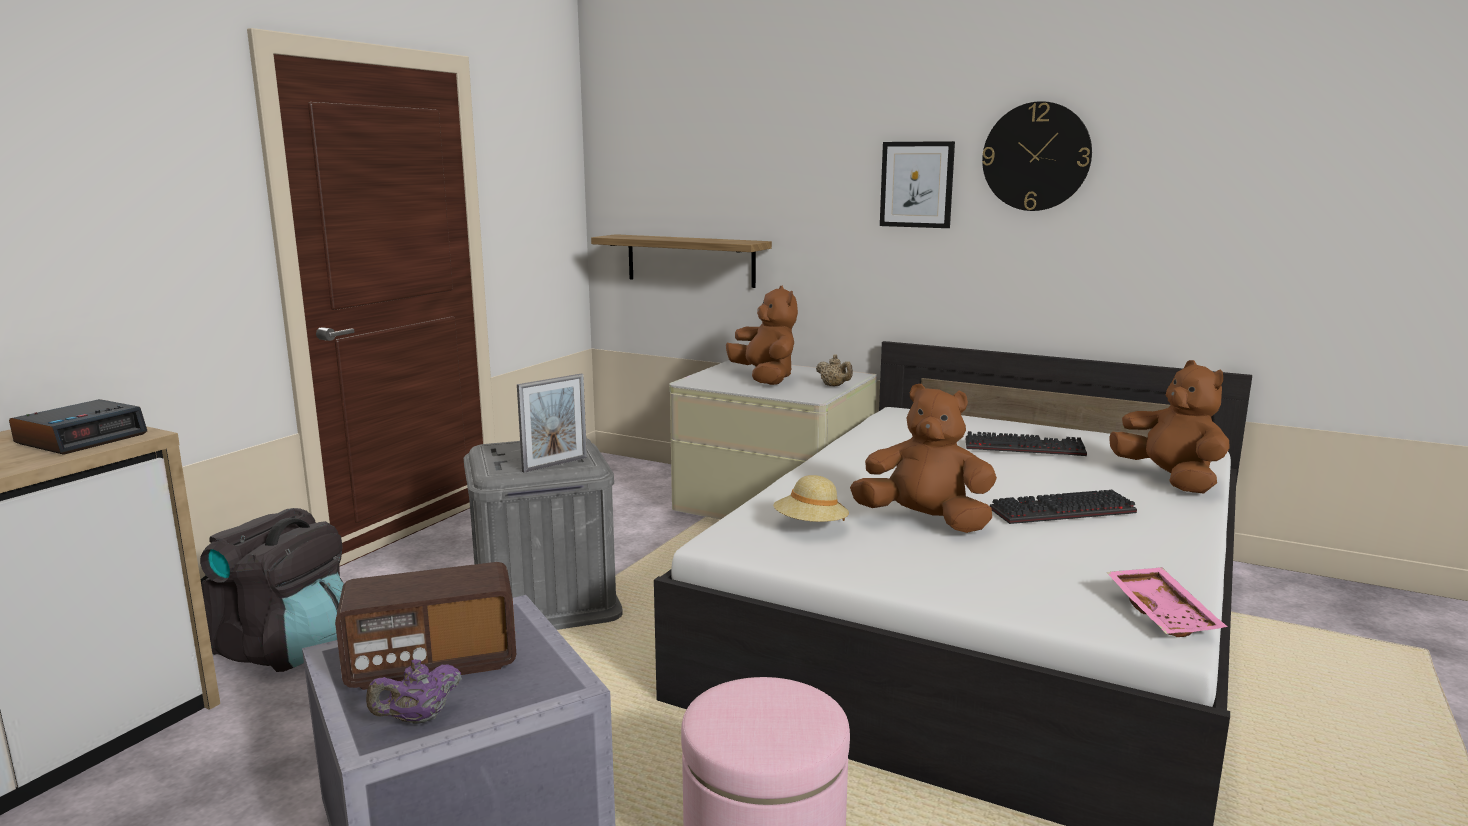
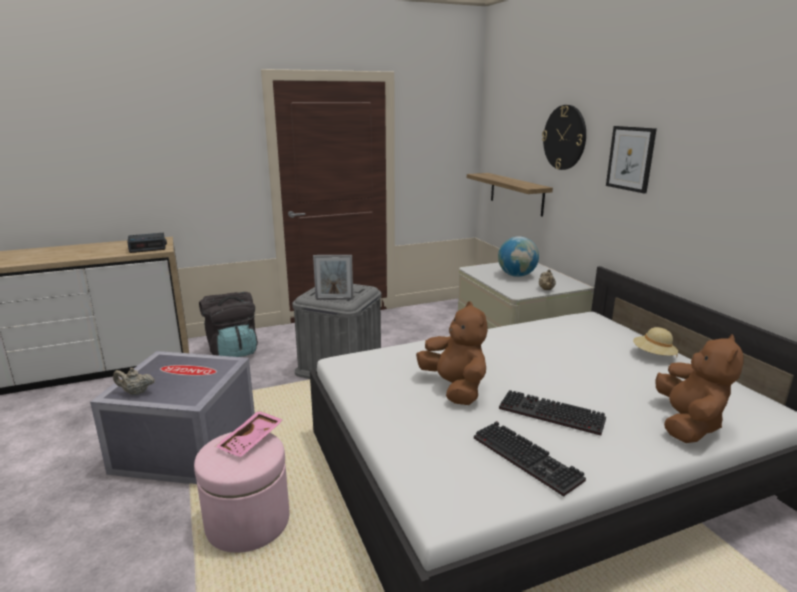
camera: 40 degrees right, 5 degrees up
radio [335,562,516,690] -> none
purple teapot [366,659,462,724] -> beige teapot [113,368,155,395]
brown plush toy [726,286,798,385] -> globe [498,236,539,277]
beige hat [773,475,849,522] -> beige hat moved to [633,327,678,357]
keyboard [966,431,1087,456] -> keyboard moved to [474,421,586,497]
wall clock [982,101,1092,211] -> wall clock moved to [542,105,586,170]
pink tray [1106,567,1227,637] -> pink tray moved to [215,411,283,457]

